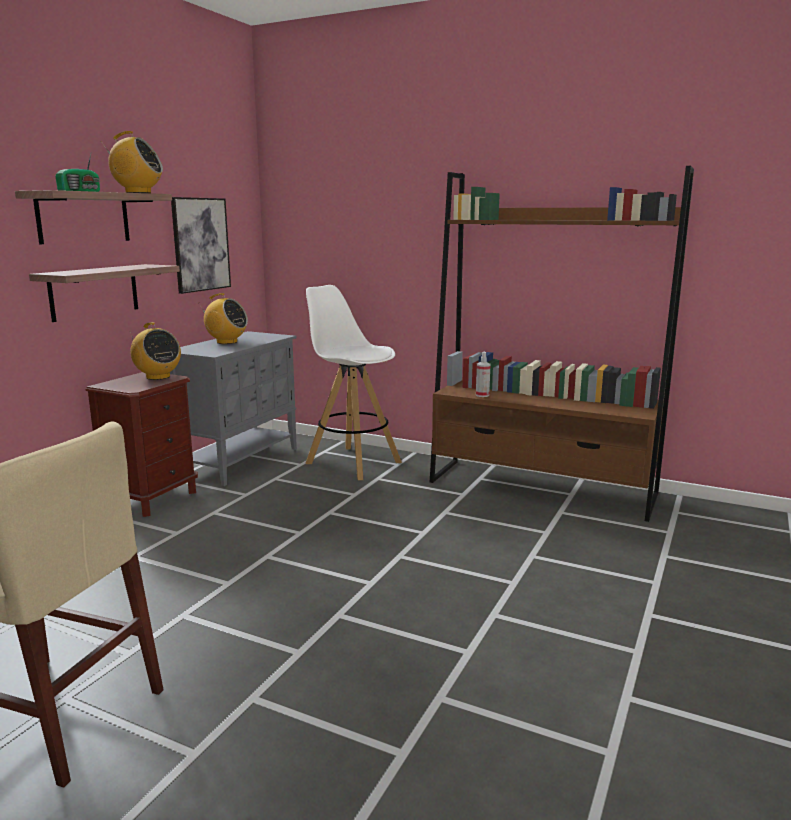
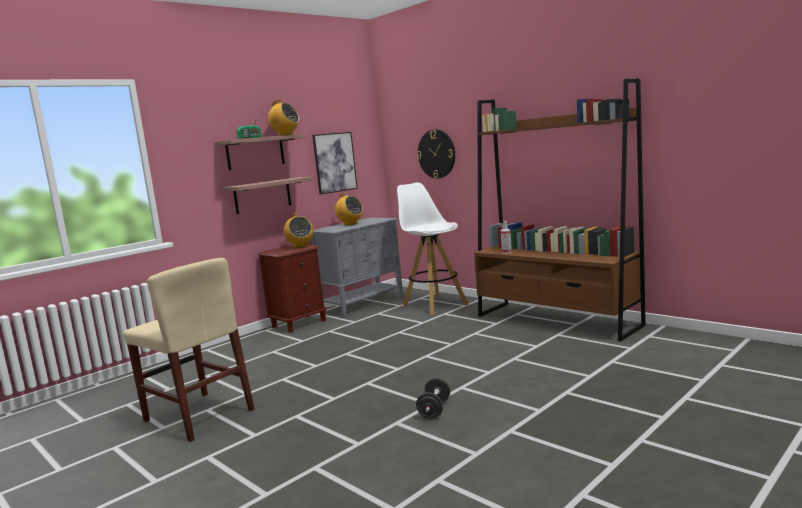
camera: 20 degrees right, 5 degrees down
none -> black dumbbell [416,378,450,419]
none -> wall clock [417,130,455,179]

